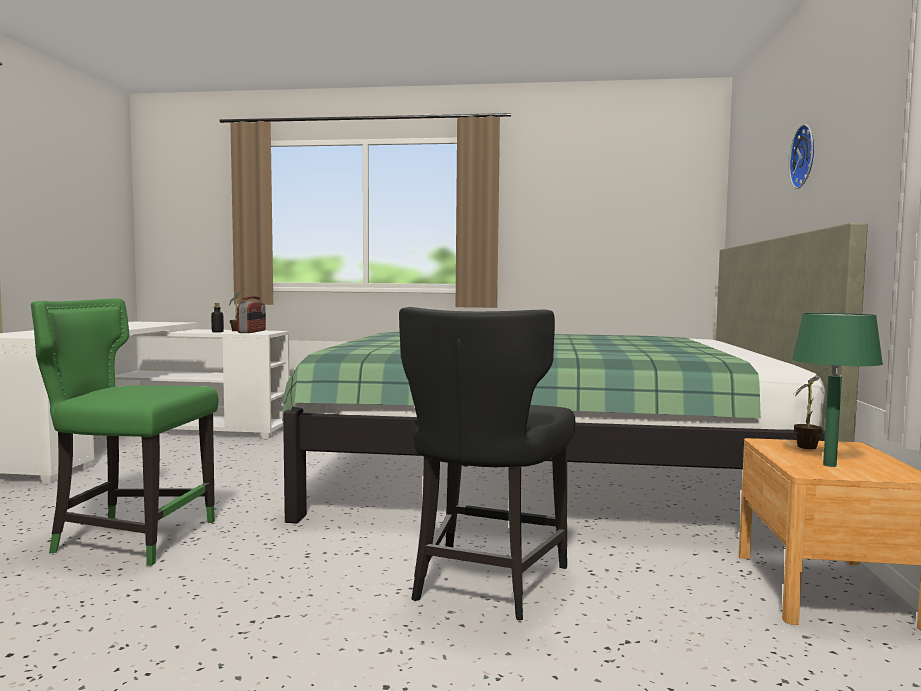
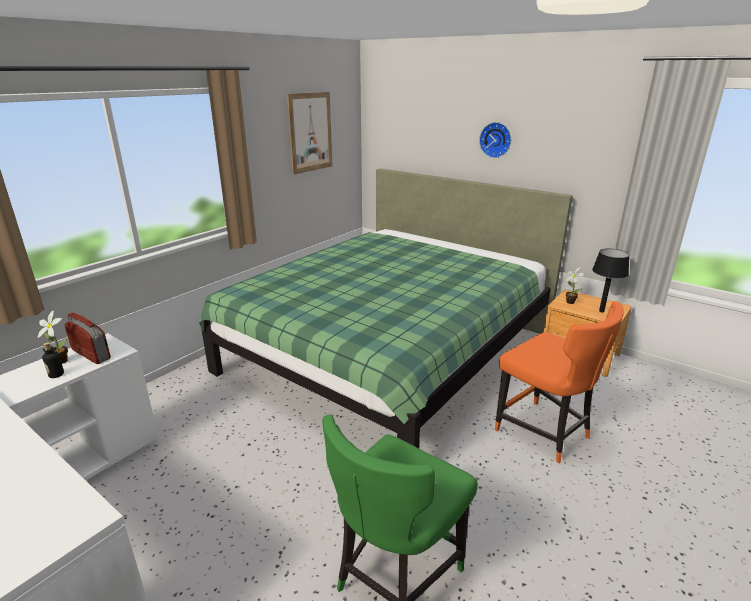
camera: 60 degrees left, 20 degrees up
black chair [399,307,575,620] -> orange chair [495,301,624,463]
green table lamp [791,313,883,467] -> black table lamp [592,249,629,313]
none -> picture [287,92,332,175]

